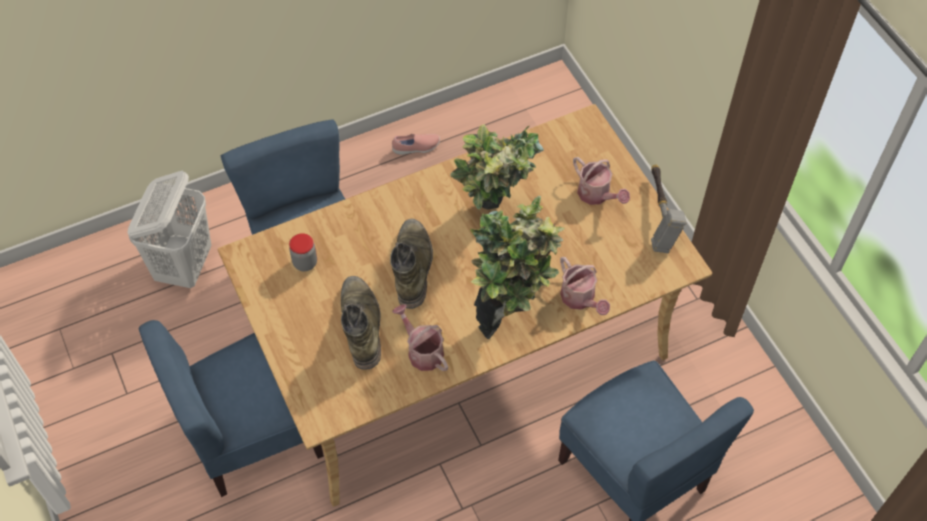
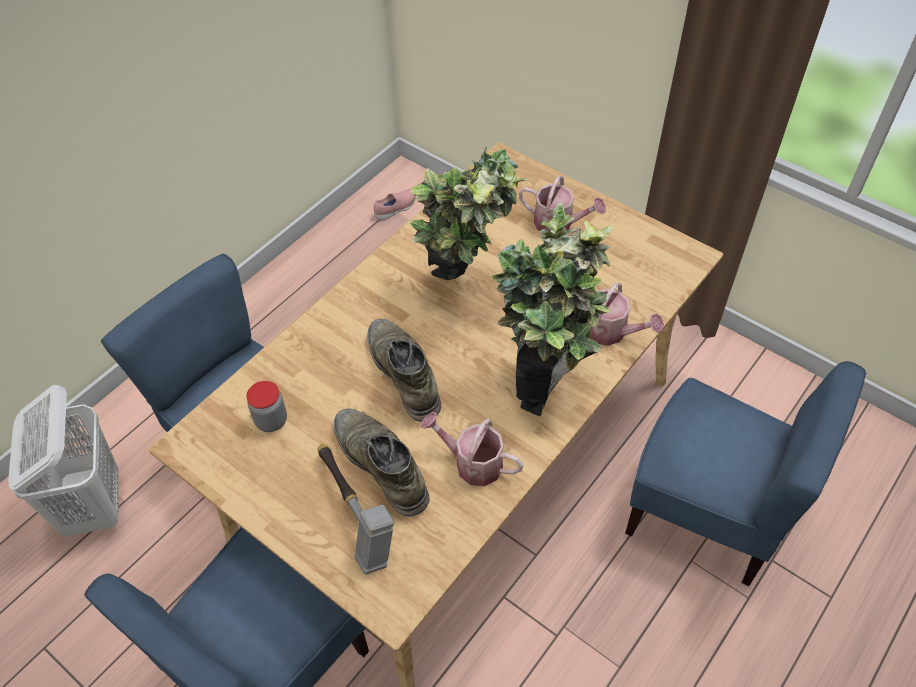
camera: 25 degrees left, 5 degrees down
pink shoe [392,134,440,155] -> pink shoe moved to [373,188,417,220]
hammer [651,165,686,253] -> hammer moved to [318,444,394,575]

